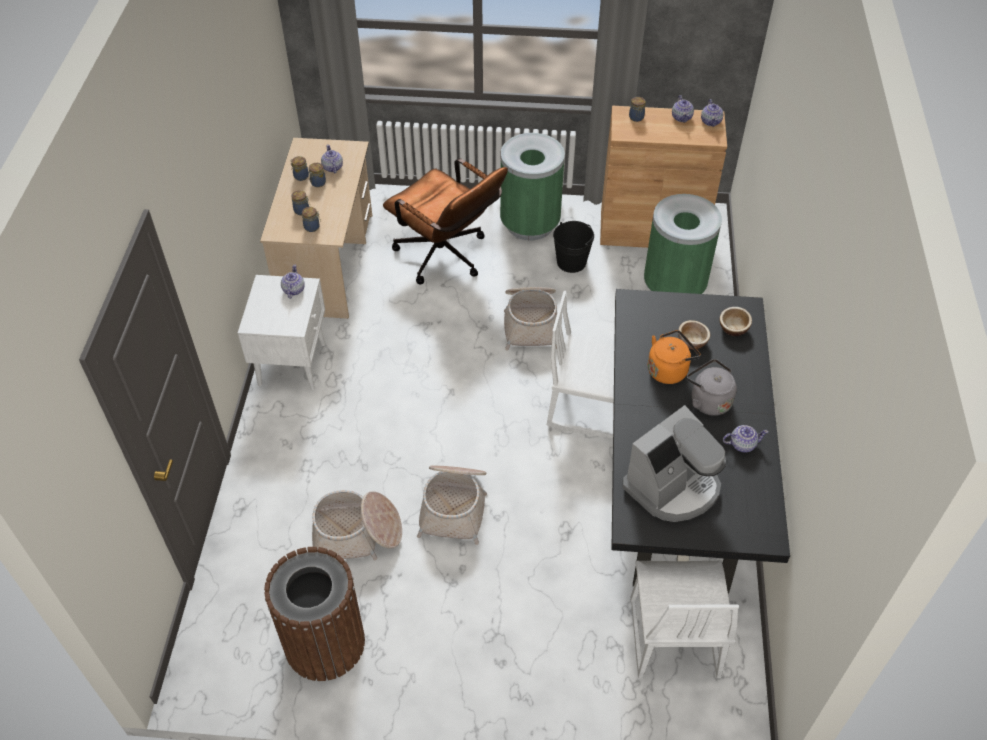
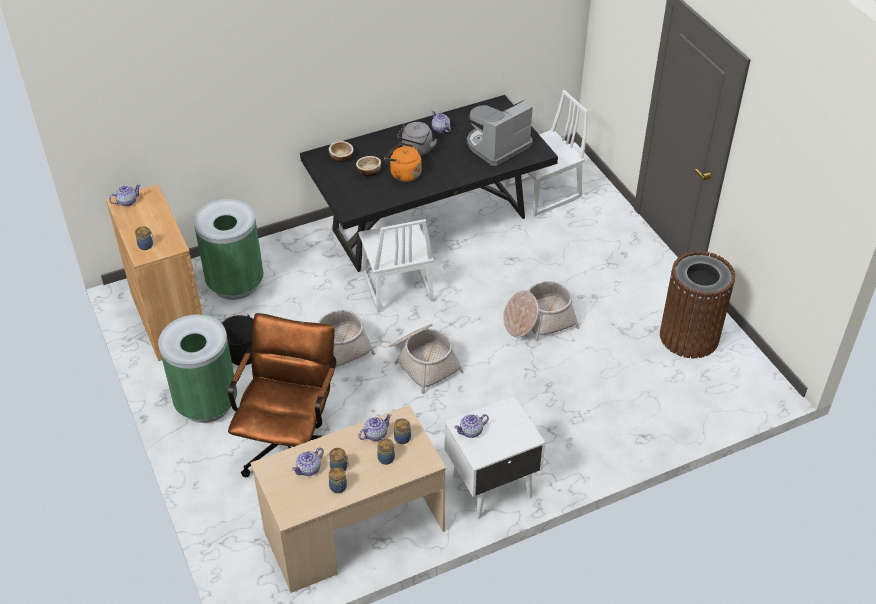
camera: 120 degrees left, 5 degrees down
basket [312,490,402,560] -> basket moved to [389,324,464,394]
coffee machine [623,405,726,522] -> coffee machine turned 60 degrees counterclockwise [467,100,533,166]
teapot [672,95,694,123] -> teapot moved to [358,414,391,441]

